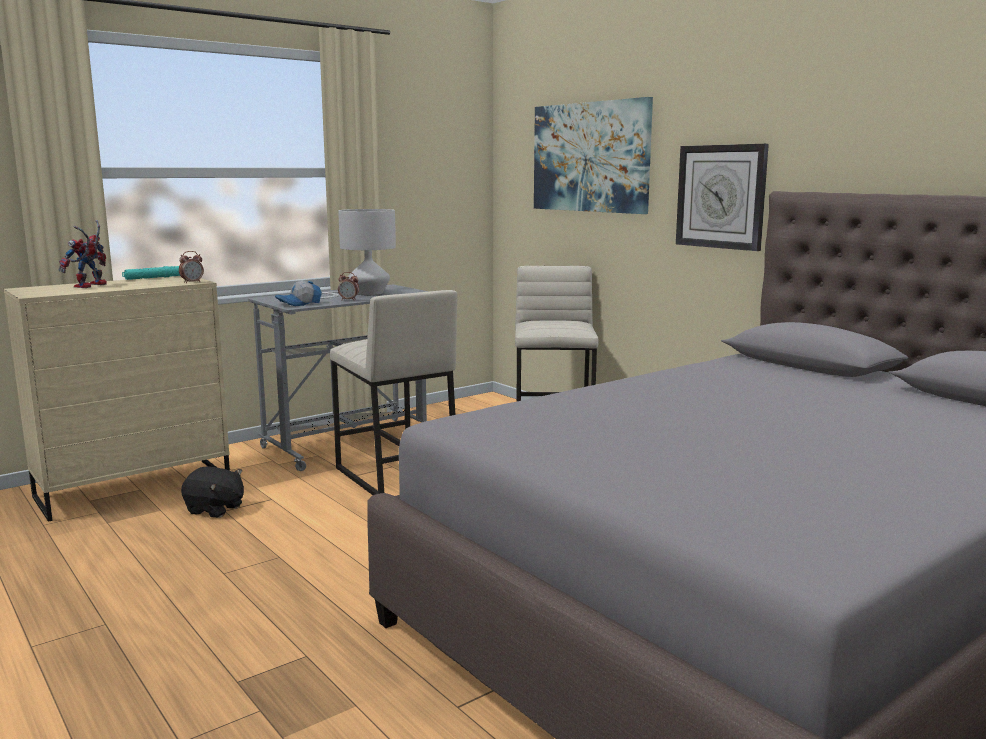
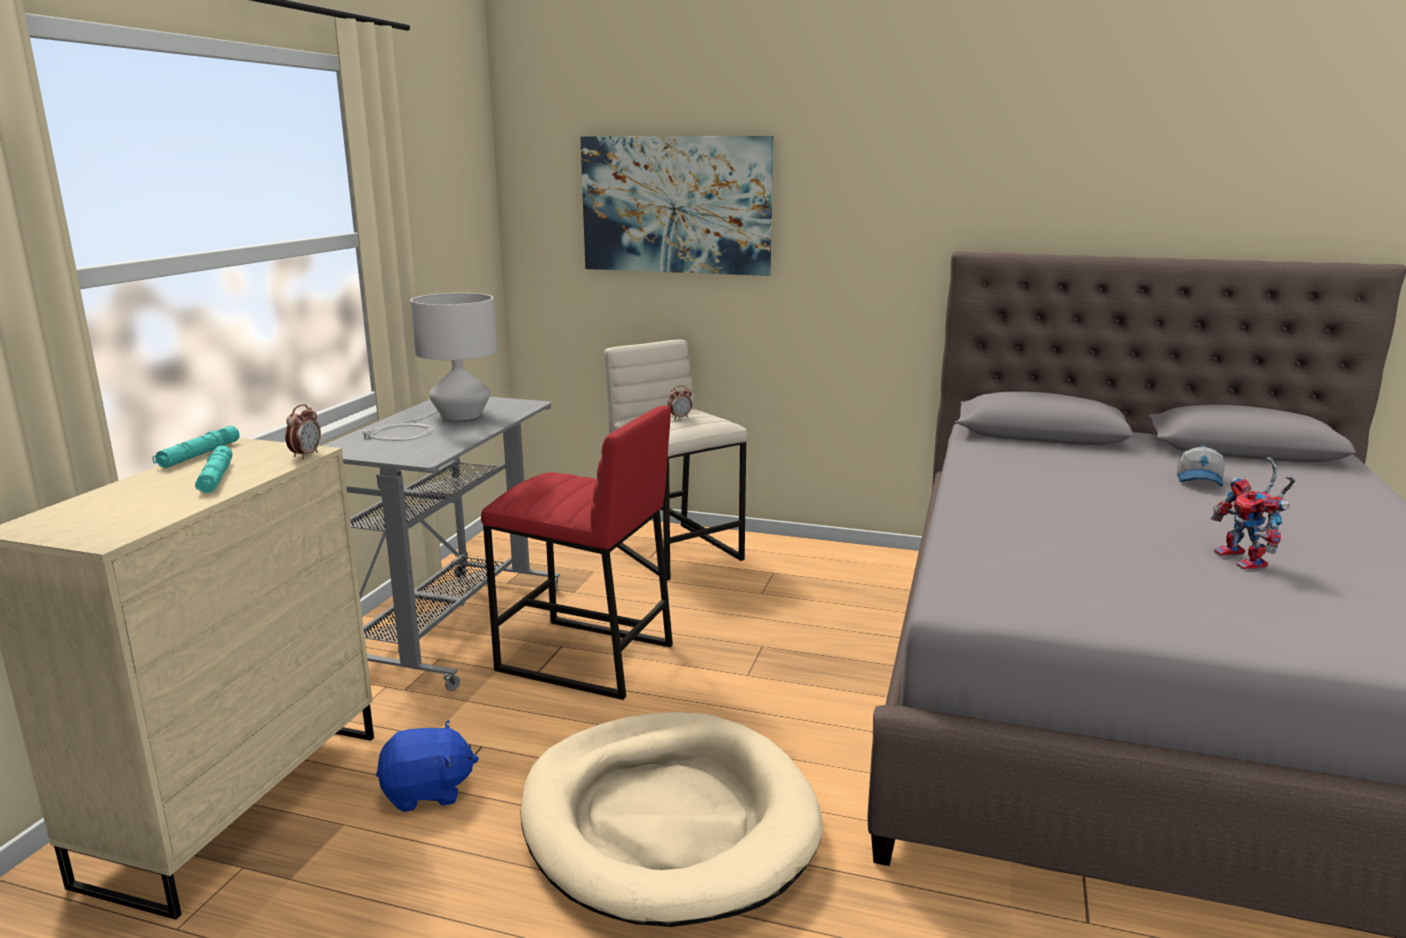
camera: 35 degrees left, 5 degrees up
toy robot [59,220,107,288] -> toy robot moved to [1211,457,1295,570]
black plush toy [181,467,244,518] -> blue plush toy [376,720,479,812]
cap [275,280,322,306] -> cap moved to [1177,445,1225,487]
beige stool [330,290,457,495] -> red stool [481,406,673,700]
alarm clock [338,272,359,301] -> alarm clock moved to [668,386,692,419]
wall clock [676,144,769,251] -> none
none -> turquoise flashlight [195,446,233,493]
none -> beige dog bed [520,712,823,927]

